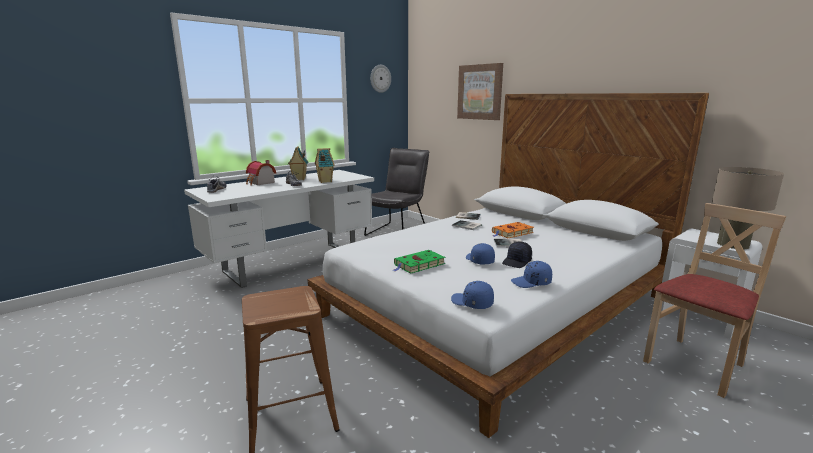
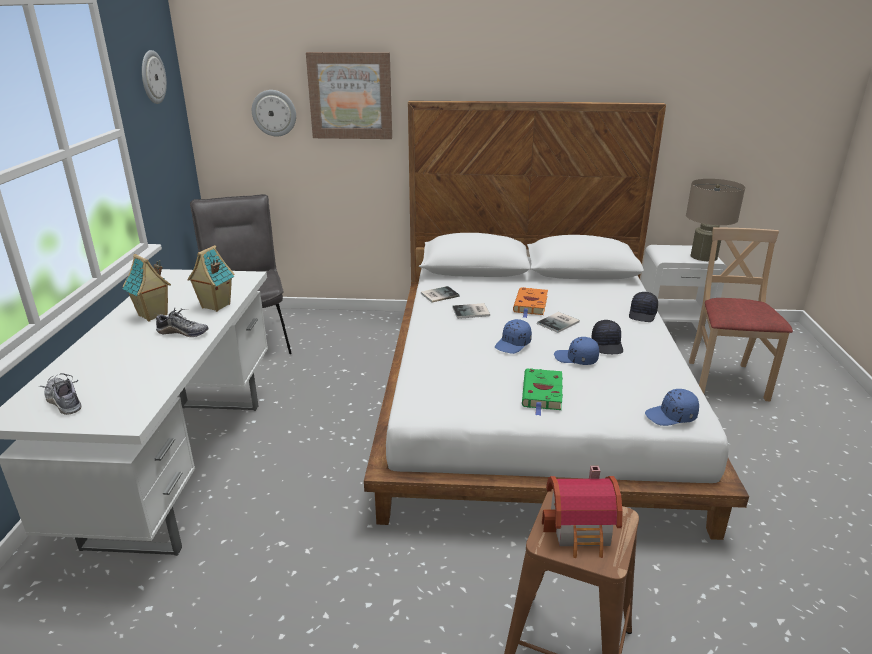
camera: 45 degrees left, 10 degrees up
toy house [246,160,276,186] -> toy house moved to [542,466,623,558]
blue cap [511,261,552,288] -> blue cap moved to [495,319,532,354]
none -> wall clock [252,90,296,136]
none -> black cap [629,292,658,322]

